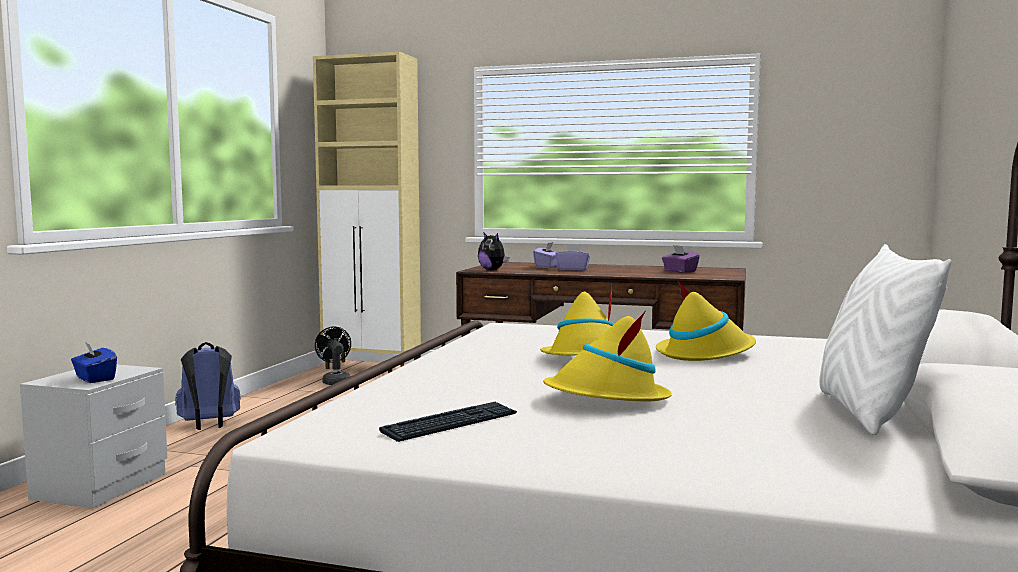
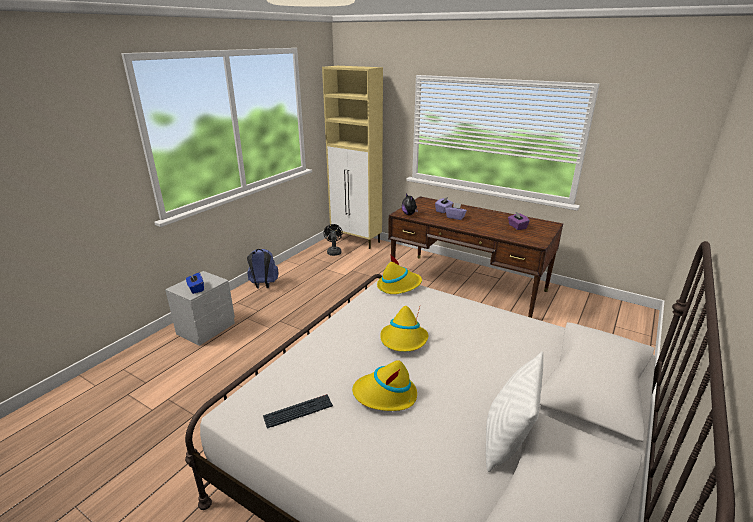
camera: 15 degrees right, 20 degrees up
yellow hat [656,281,756,361] -> yellow hat moved to [377,253,422,294]

